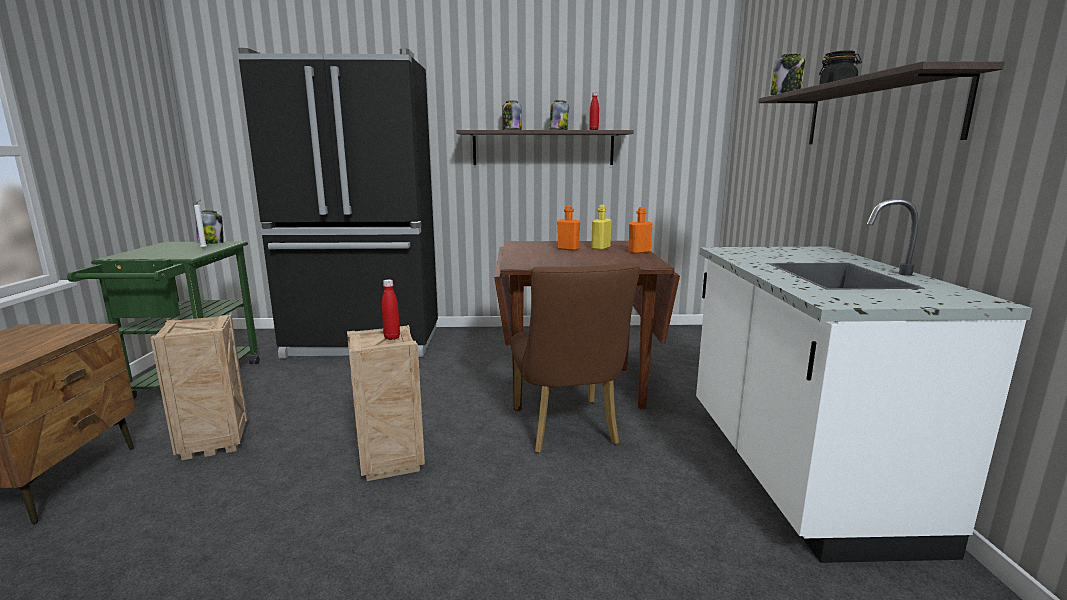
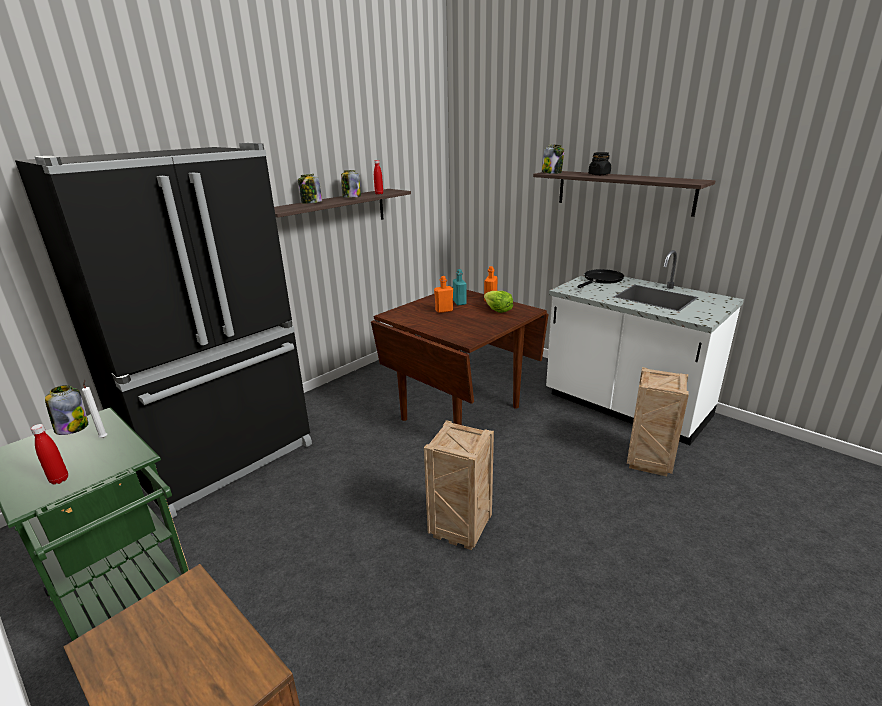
camera: 45 degrees left, 10 degrees up
crate [150,314,248,460] -> crate moved to [627,367,689,476]
red bottle [382,279,400,340] -> red bottle moved to [31,424,68,484]
brown chair [511,263,640,453] -> none
yellow bottle [591,205,611,250] -> turquoise bottle [453,269,466,305]
none -> lettuce [484,291,513,313]
none -> black frying pan [577,269,624,288]

